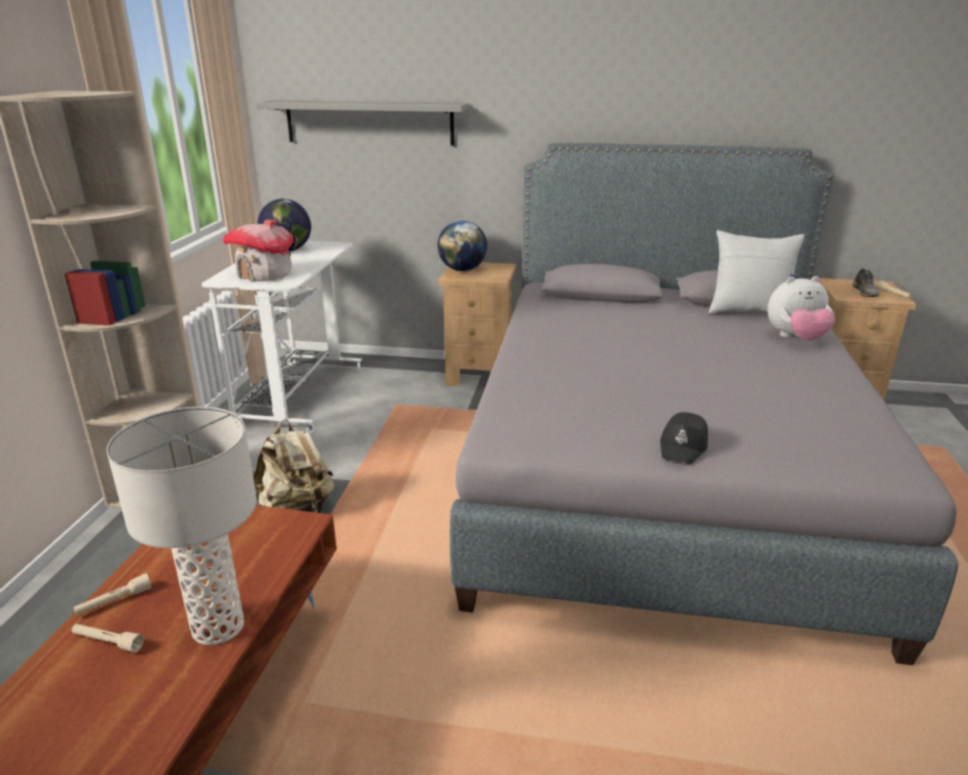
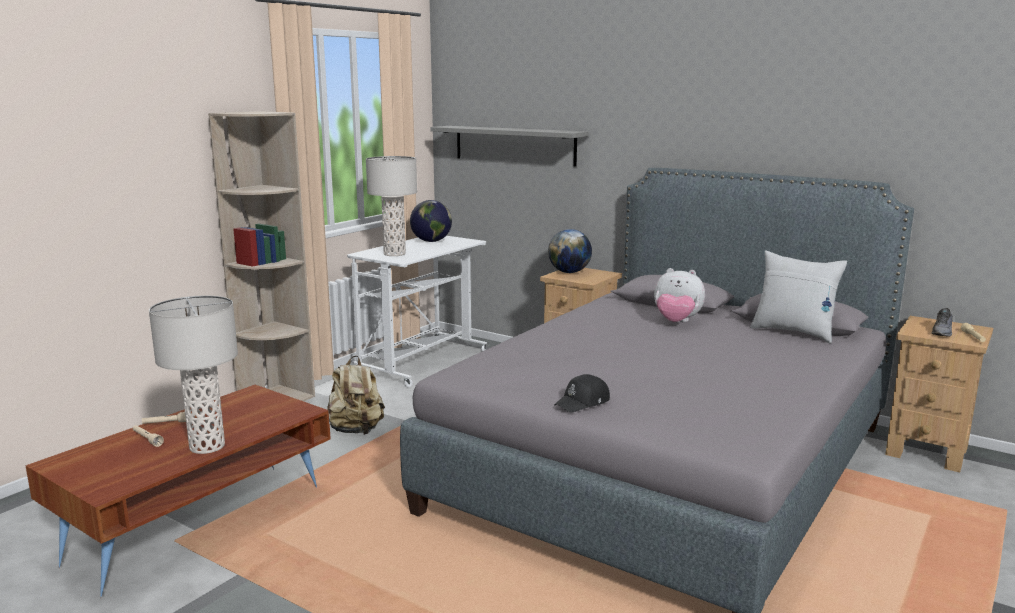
camera: 25 degrees right, 10 degrees down
toy house [223,220,294,282] -> white table lamp [366,156,417,256]
plush toy [767,276,835,341] -> plush toy moved to [654,268,705,322]

